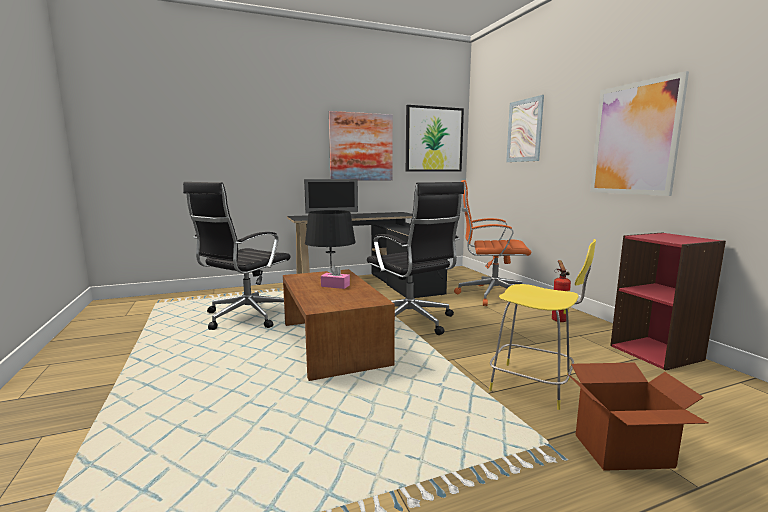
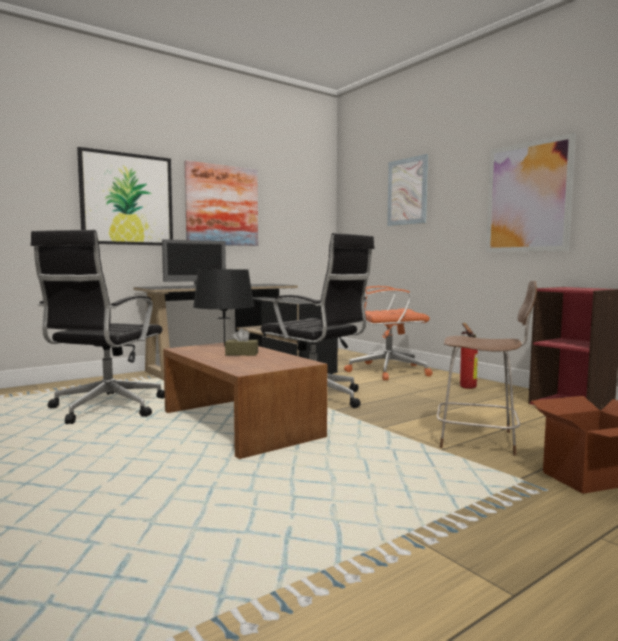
camera: 15 degrees left, 5 degrees down
pink tissue box [321,265,350,289] -> brown tissue box [225,328,258,356]
picture [406,105,464,172] -> picture moved to [77,147,173,245]
yellow chair [489,239,596,410] -> brown chair [437,281,537,456]

